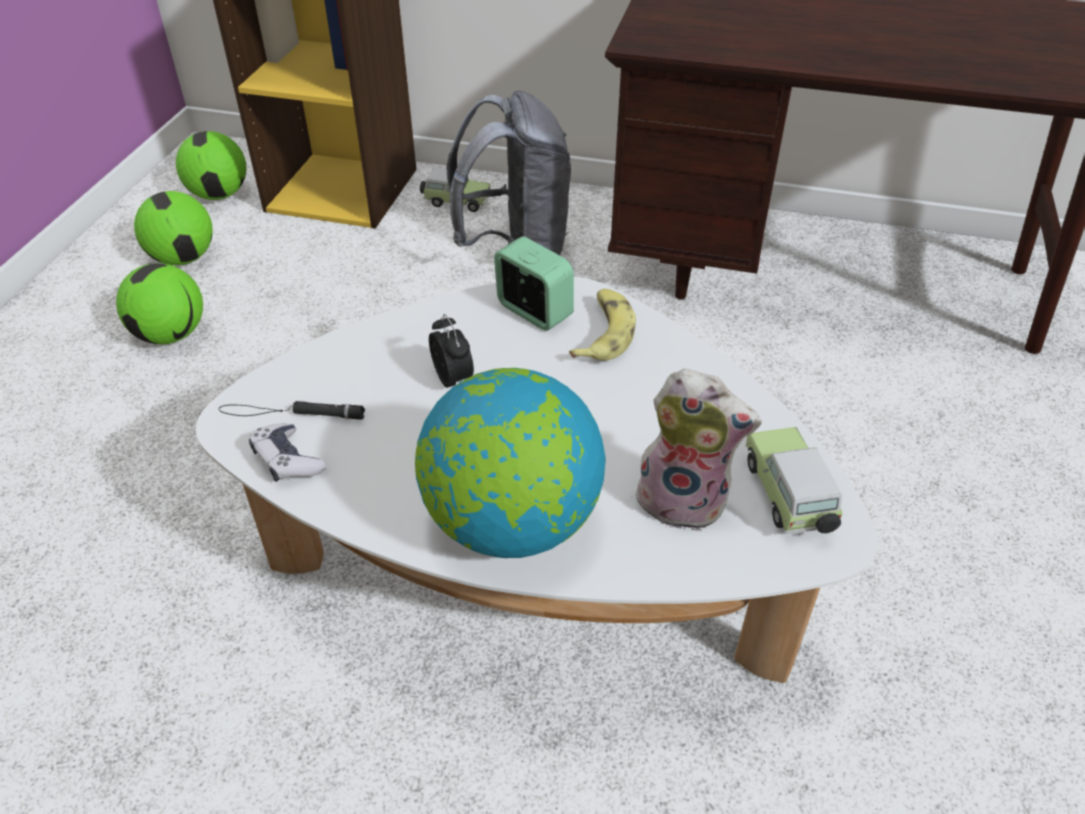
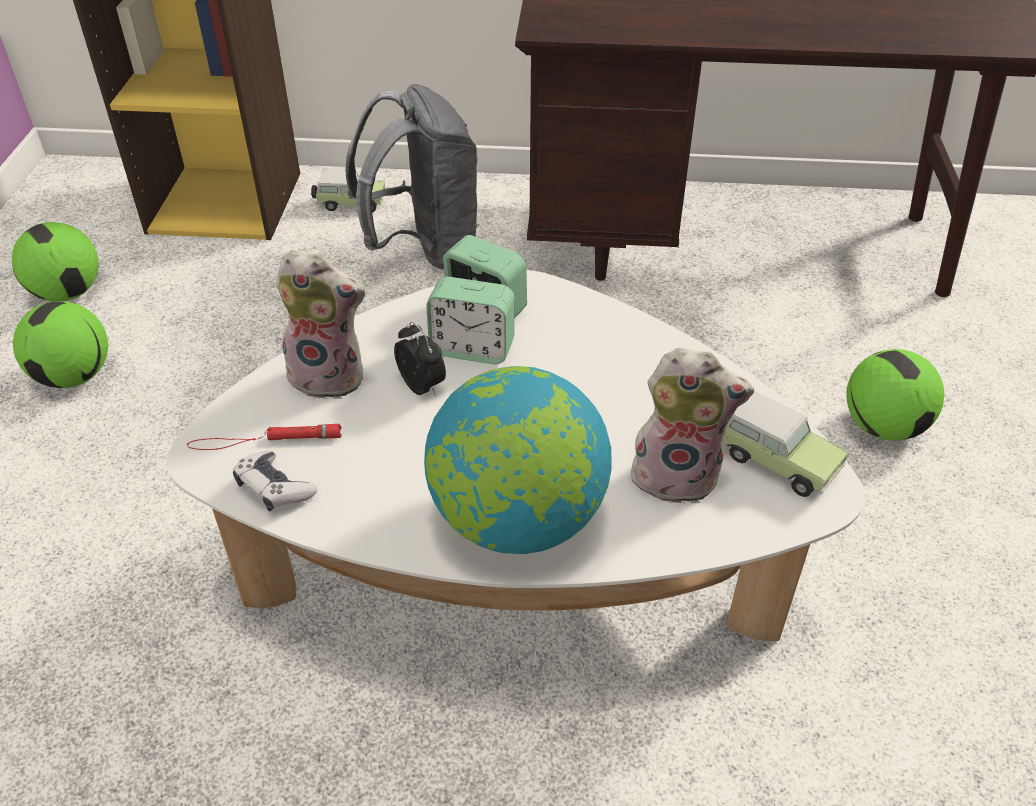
camera: 10 degrees left, 0 degrees up
football [176,131,246,200] -> football moved to [846,349,944,441]
black flashlight [219,401,365,420] -> red flashlight [187,424,342,450]
banana [569,289,636,360] -> none
toy car [746,427,842,535] -> toy car turned 150 degrees clockwise [724,391,849,497]
none -> plush toy [276,250,365,399]
none -> alarm clock [426,277,515,364]

